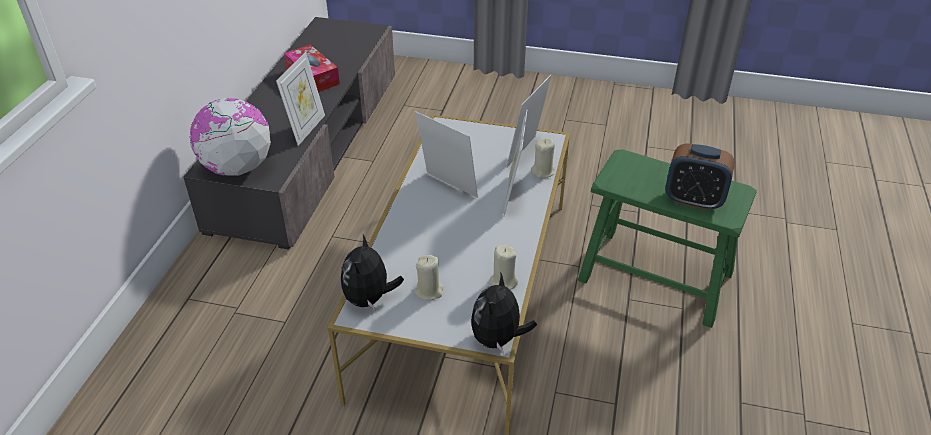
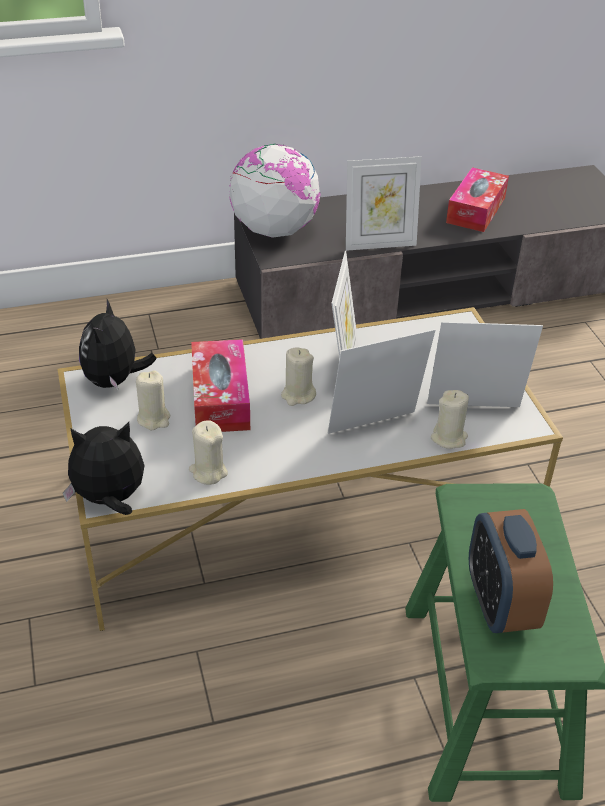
camera: 60 degrees right, 0 degrees up
plush toy [341,235,404,310] -> plush toy turned 60 degrees counterclockwise [79,299,157,389]
none -> tissue box [191,339,250,432]
none -> beige candle [281,347,316,406]

